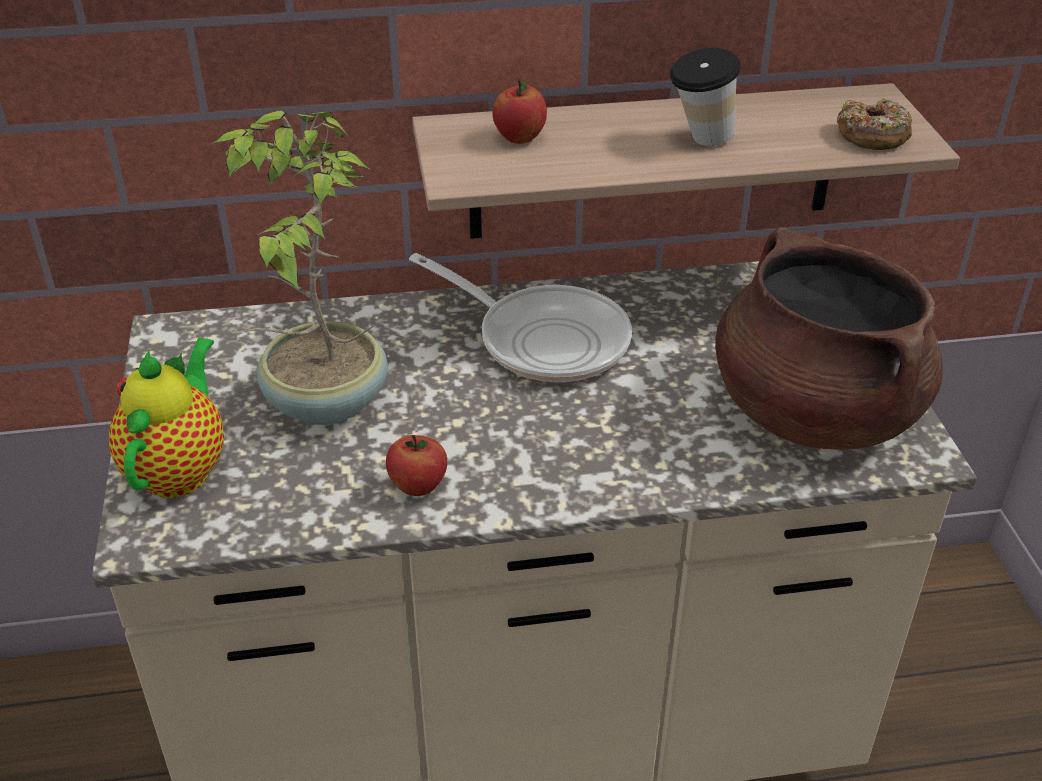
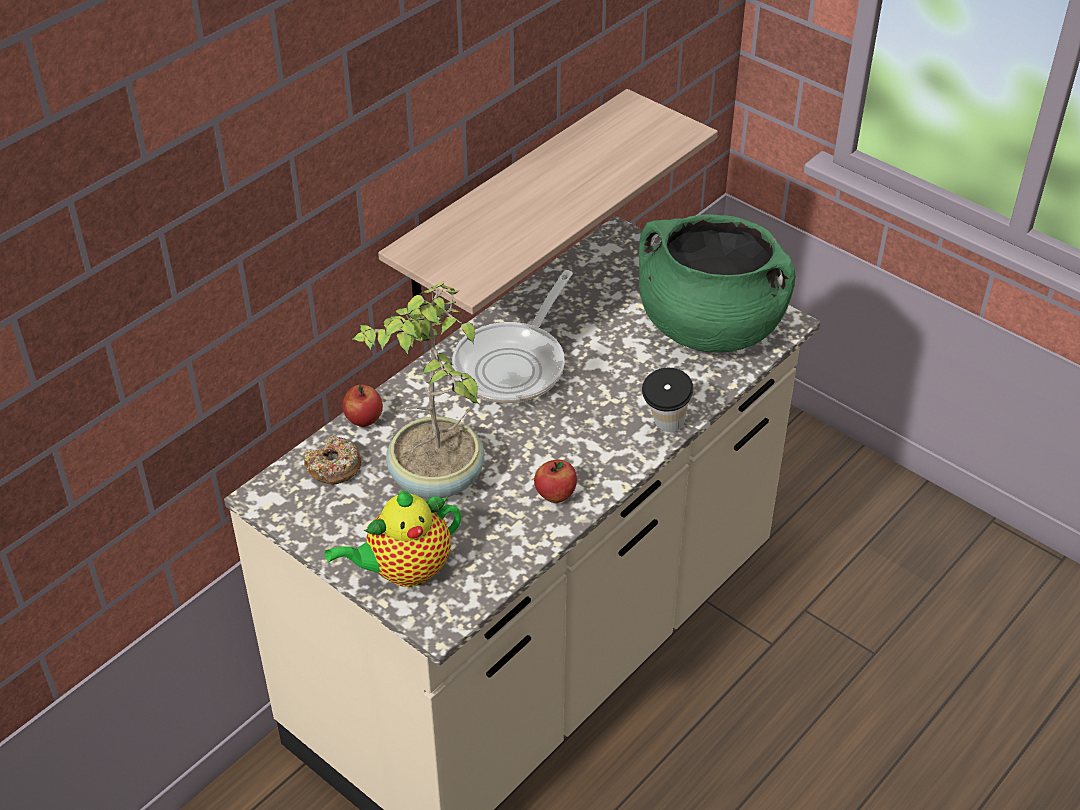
camera: 40 degrees left, 5 degrees up
teapot [109,338,224,498] -> teapot turned 90 degrees counterclockwise [325,490,461,587]
frying pan [409,253,632,382] -> frying pan turned 120 degrees clockwise [452,270,573,403]
apple [492,80,547,144] -> apple moved to [343,384,383,427]
cup [670,48,741,146] -> cup moved to [642,368,693,432]
brown cooking pot [715,227,943,450] -> green cooking pot [639,214,796,352]
donut [837,98,912,150] -> donut moved to [304,436,362,484]

